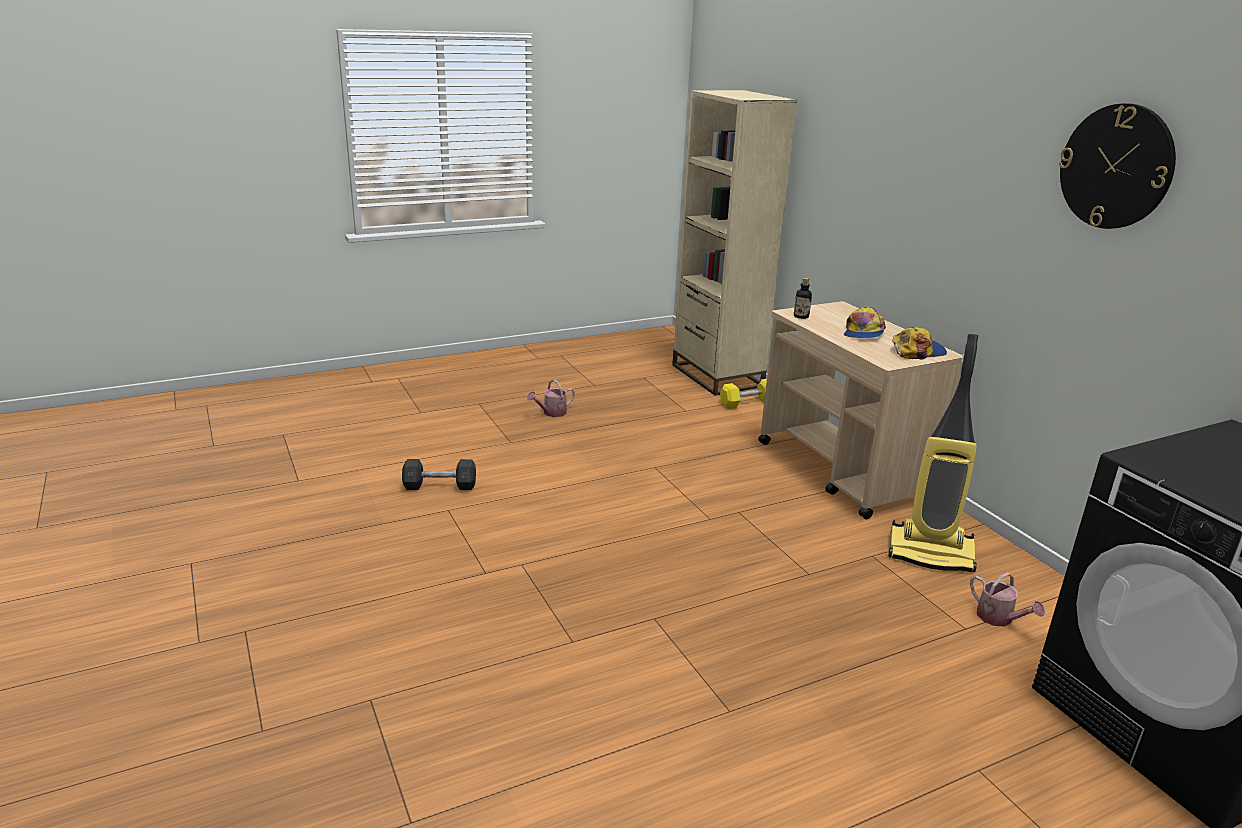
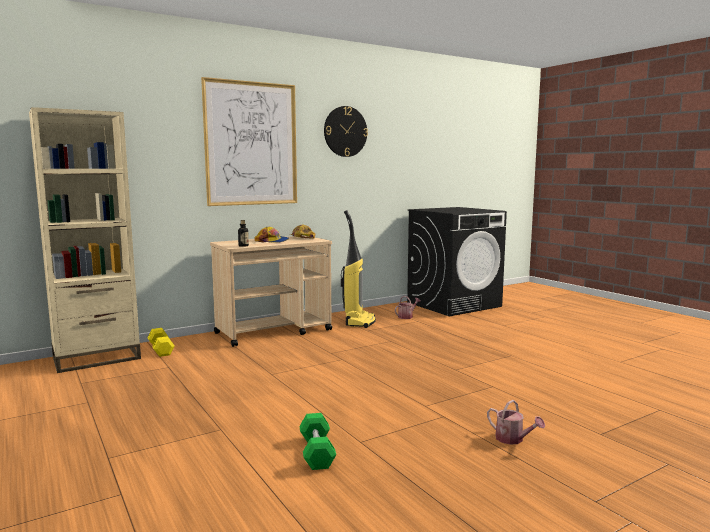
camera: 95 degrees left, 15 degrees down
grey dumbbell [402,459,476,490] -> green dumbbell [299,413,336,470]
watering can [527,379,575,417] -> watering can moved to [487,400,545,445]
none -> picture [201,77,297,206]

